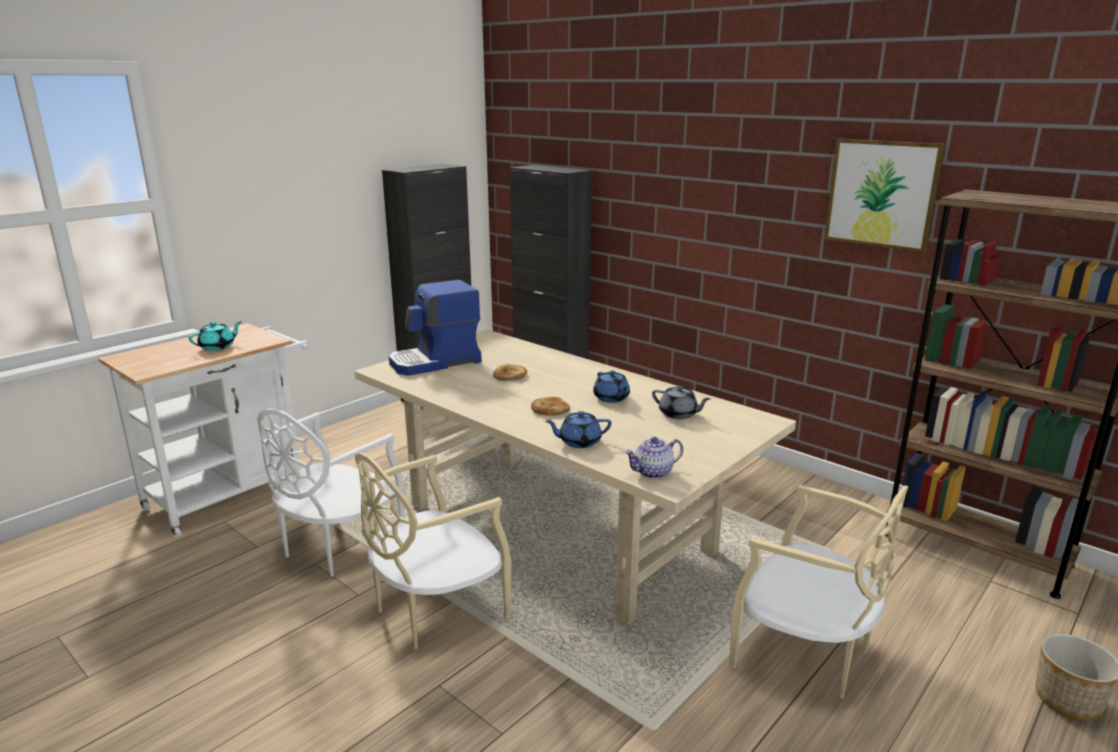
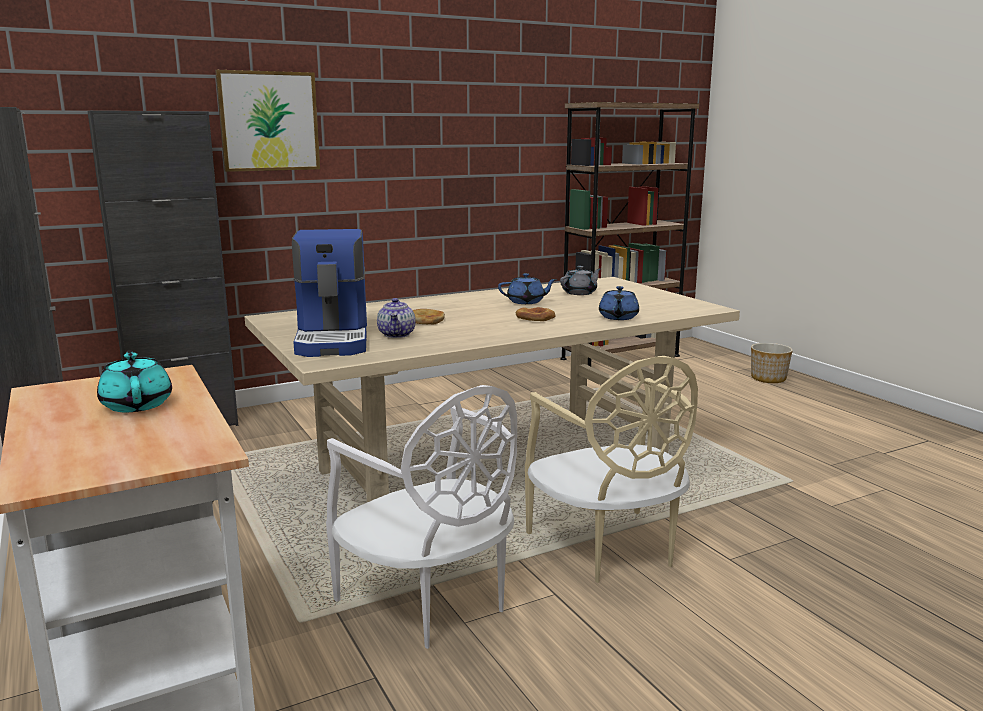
camera: 70 degrees left, 5 degrees down
teapot [625,437,683,479] -> teapot moved to [377,298,415,338]
beige chair [729,484,909,699] -> none
picture [824,139,945,252] -> picture moved to [215,70,320,172]

